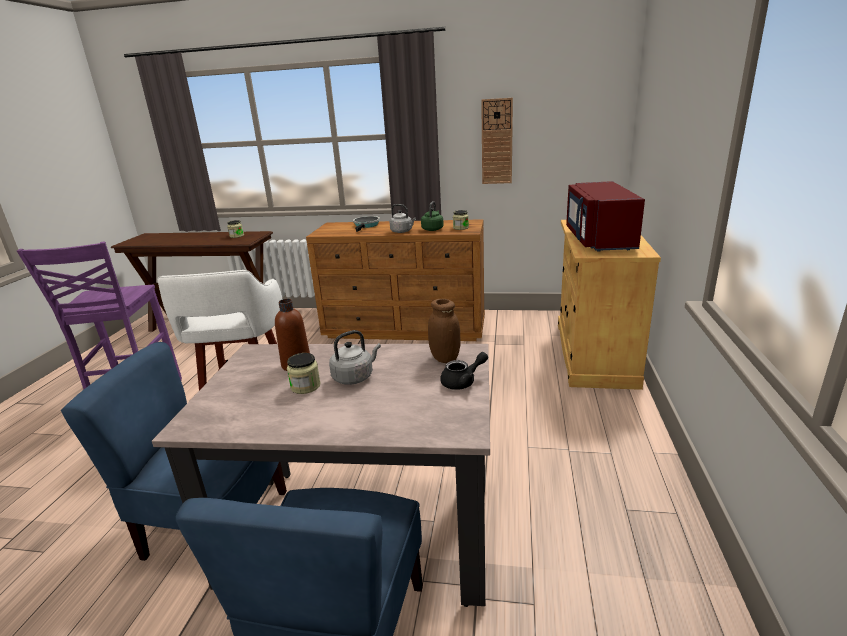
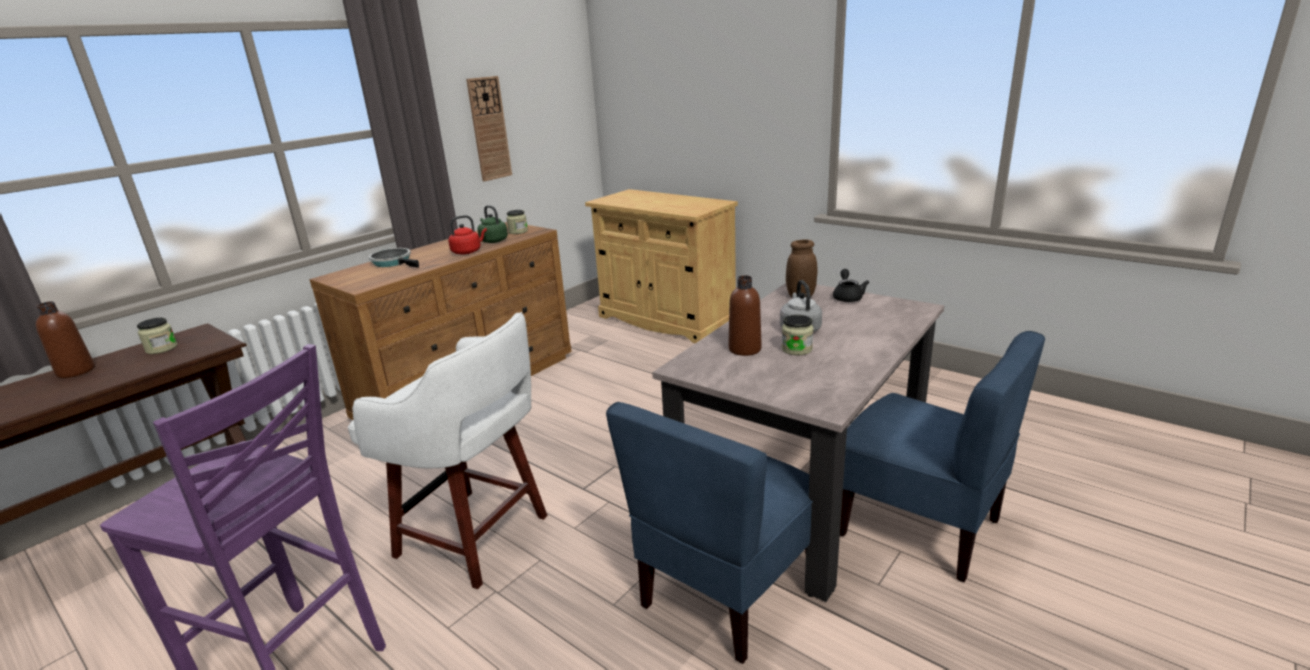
camera: 60 degrees left, 0 degrees up
grey kettle [390,204,416,233] -> red kettle [448,215,487,254]
red microwave [566,181,645,252] -> none
none -> brown bottle [36,301,95,378]

